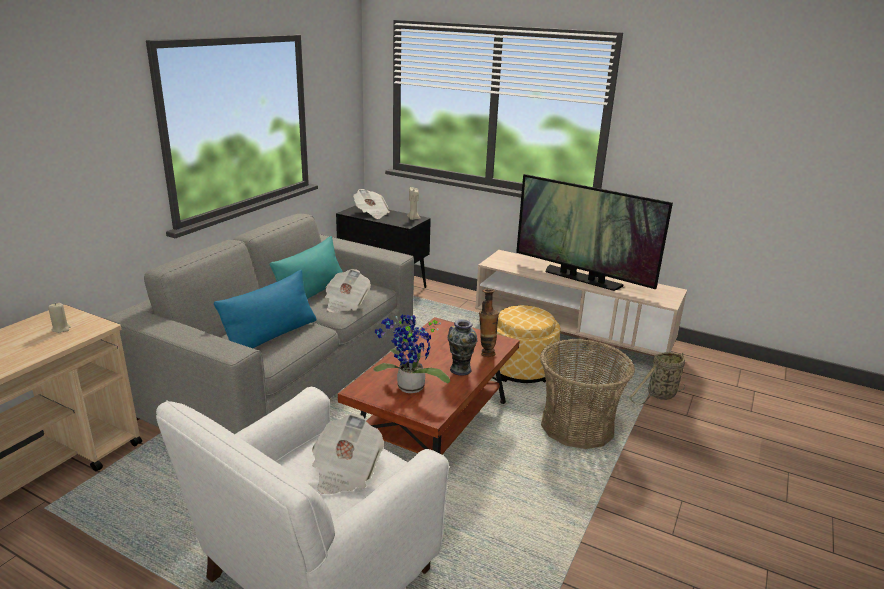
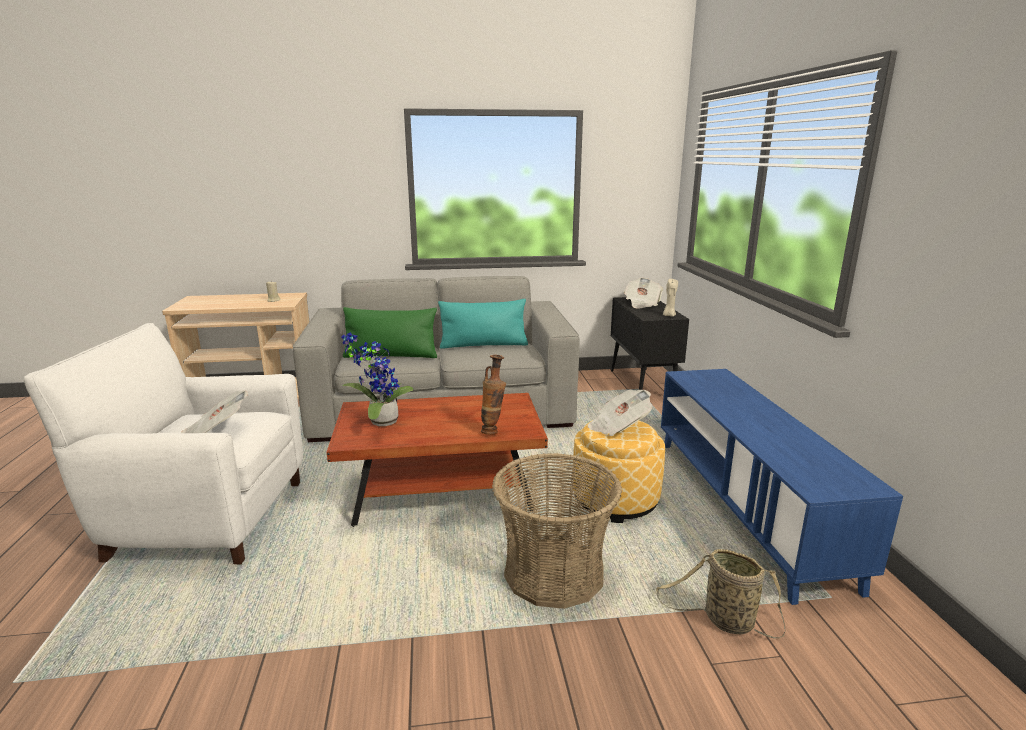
camera: 55 degrees right, 5 degrees down
blue pillow [214,270,317,348] -> green pillow [343,307,437,358]
newspaper [325,269,371,312] -> newspaper moved to [588,390,653,436]
vase [447,319,478,376] -> none
beige tv stand [475,250,687,356] -> blue tv stand [661,369,903,605]
television [516,174,673,291] -> none

